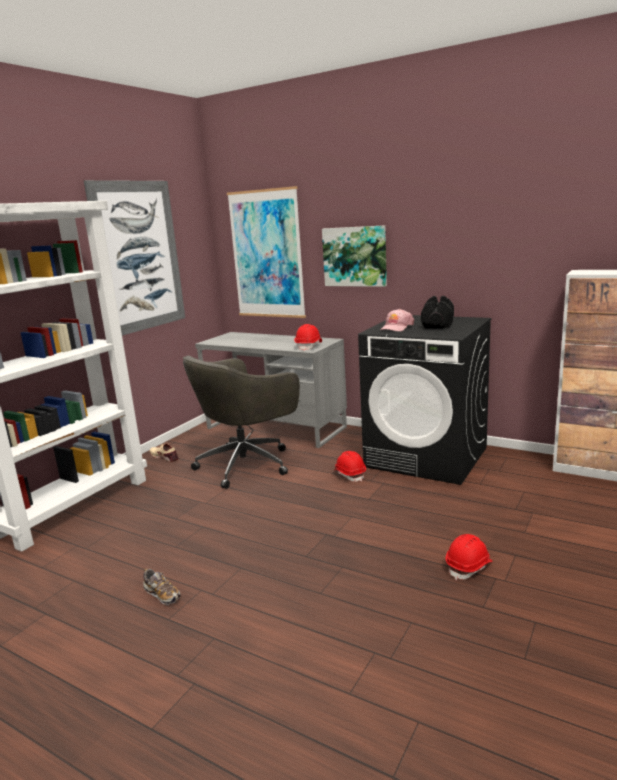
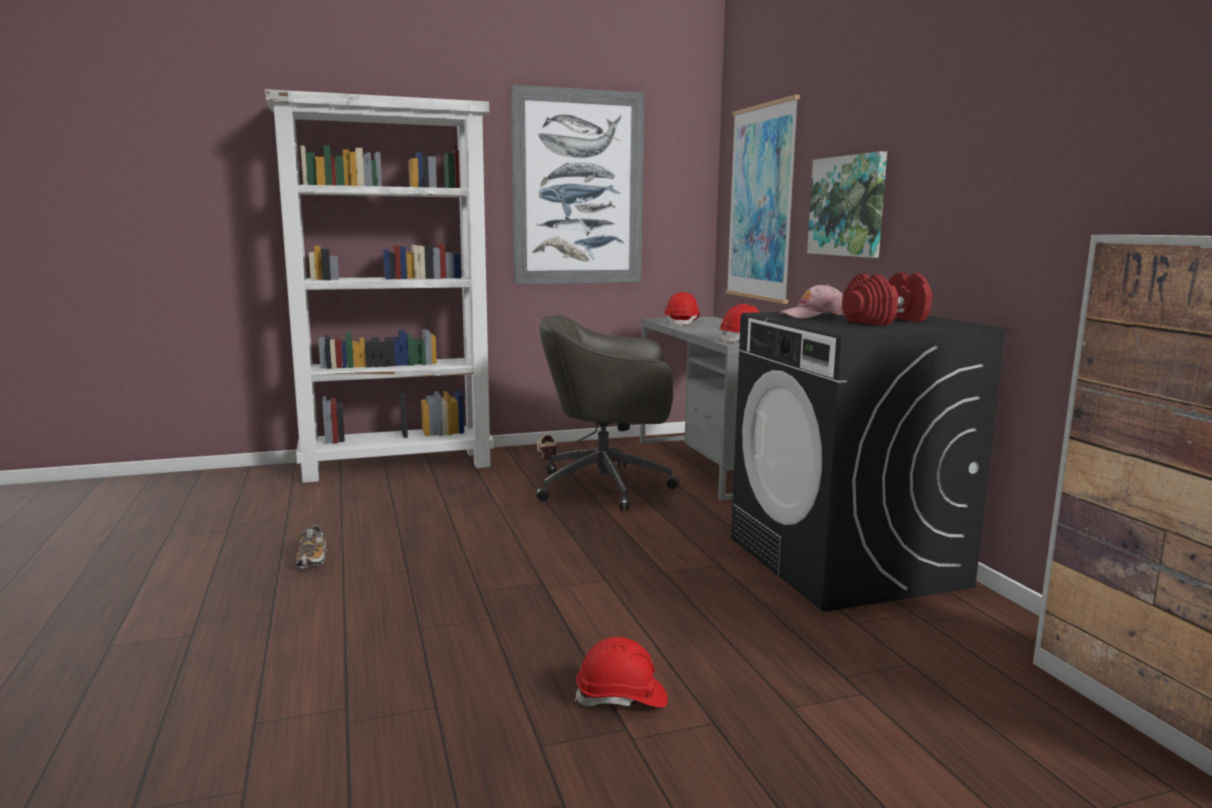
camera: 40 degrees right, 5 degrees down
red hard hat [335,451,366,482] -> red hard hat moved to [664,292,700,326]
black dumbbell [421,296,454,329] -> red dumbbell [842,272,932,325]

